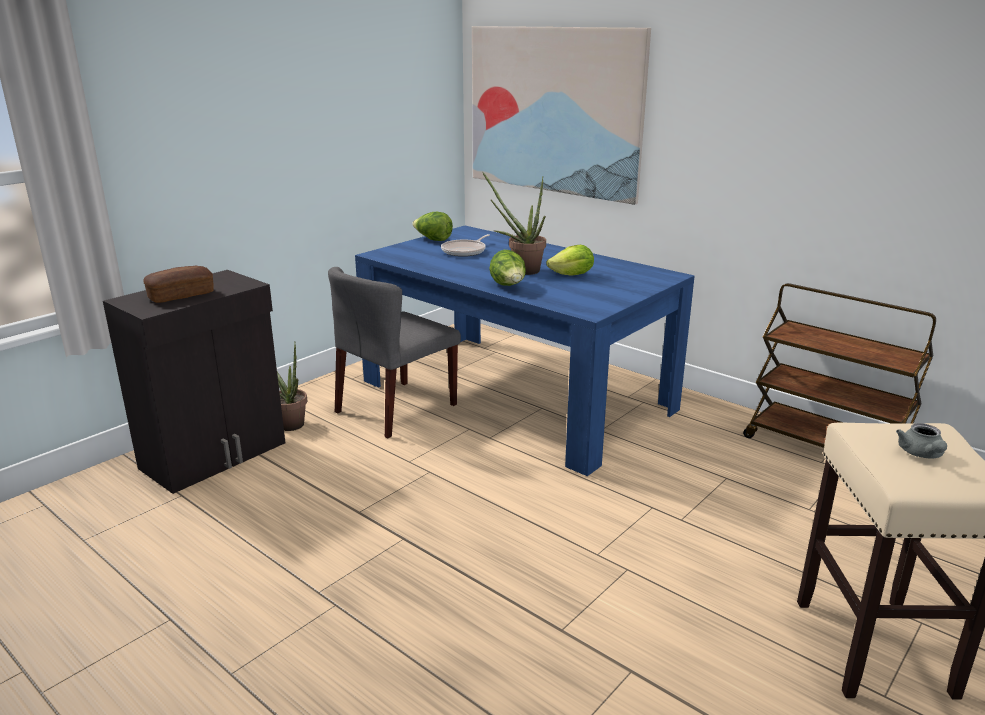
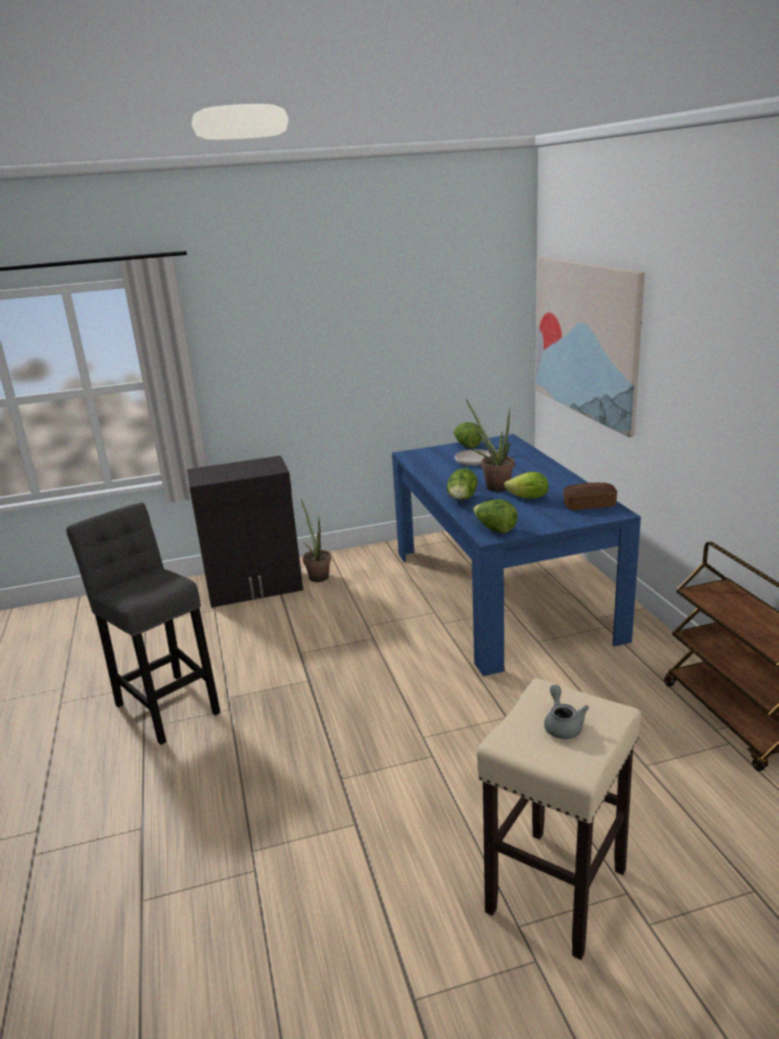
camera: 35 degrees right, 0 degrees up
bread [144,266,214,303] -> bread moved to [563,483,617,510]
grey chair [328,267,461,438] -> none
grey teapot [896,423,947,458] -> grey teapot turned 135 degrees clockwise [544,685,589,739]
none -> grey stool [66,502,221,745]
none -> lettuce [473,499,518,533]

